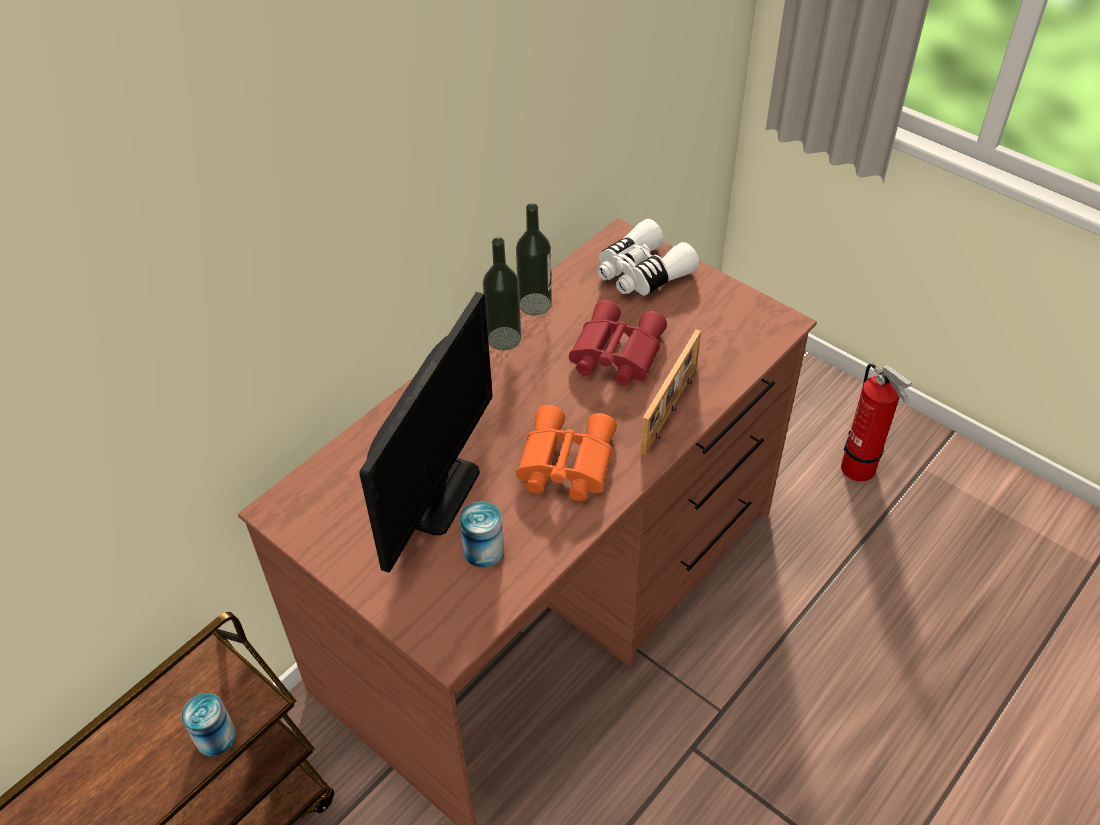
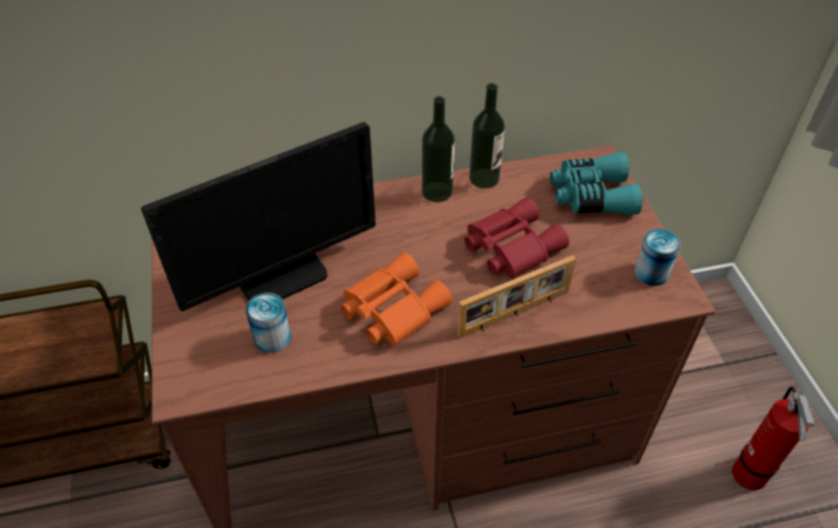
camera: 35 degrees right, 0 degrees up
can [181,693,236,756] -> can moved to [634,229,681,286]
white binoculars [597,219,699,296] -> turquoise binoculars [550,153,643,215]

